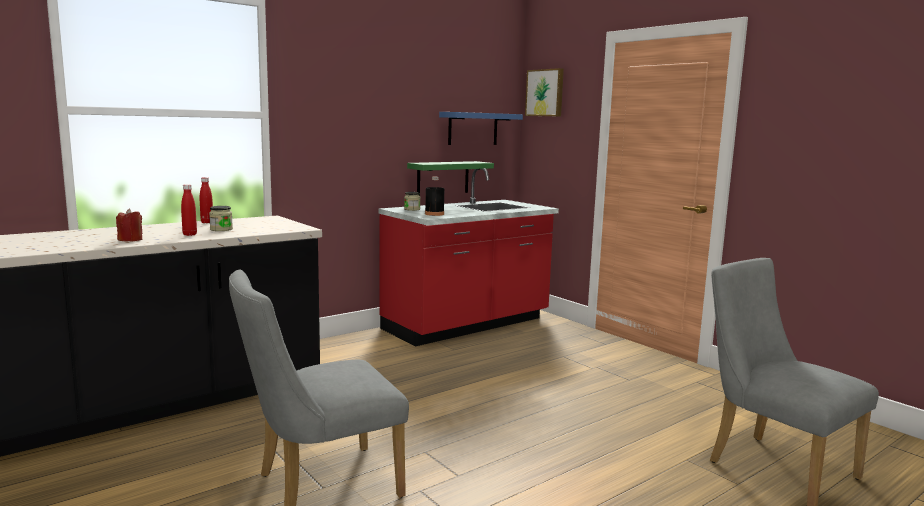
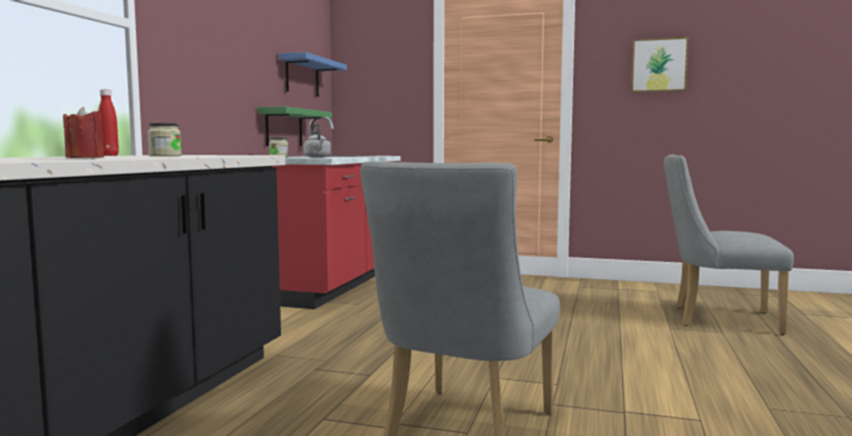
camera: 35 degrees left, 5 degrees down
red bottle [181,184,197,236] -> none
black bottle [425,177,444,216] -> grey kettle [304,124,331,158]
picture [525,68,564,117] -> picture moved to [631,37,689,93]

